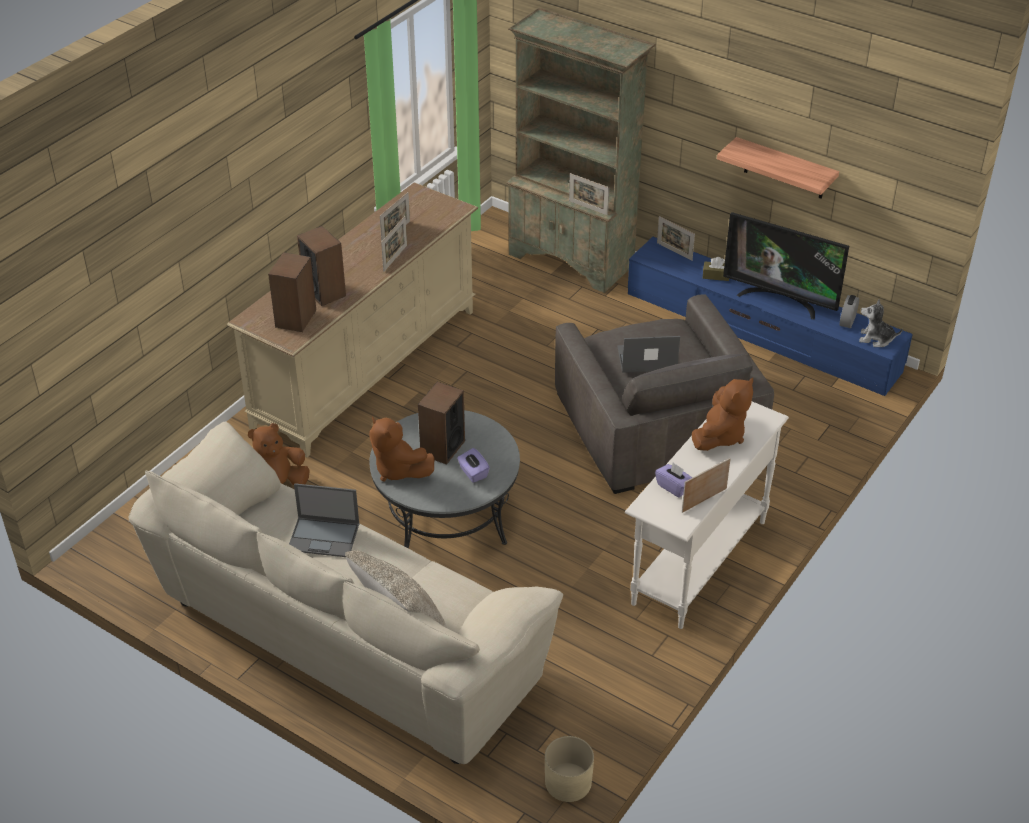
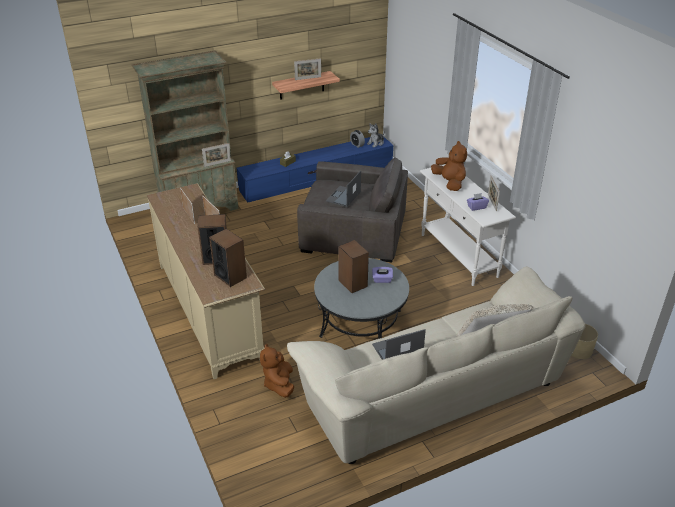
camera: 60 degrees left, 5 degrees down
laptop [289,483,359,557] -> laptop turned 150 degrees counterclockwise [372,329,426,360]
brown plush toy [369,417,434,481] -> none
picture frame [657,216,695,261] -> picture frame moved to [294,58,321,80]
television [723,212,849,319] -> none

